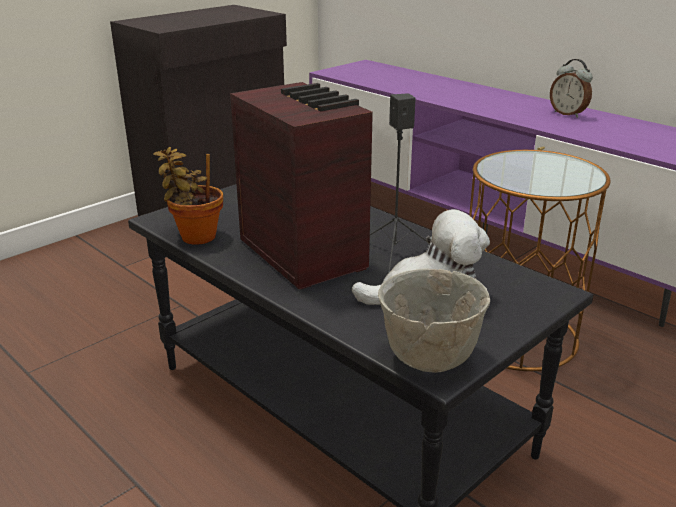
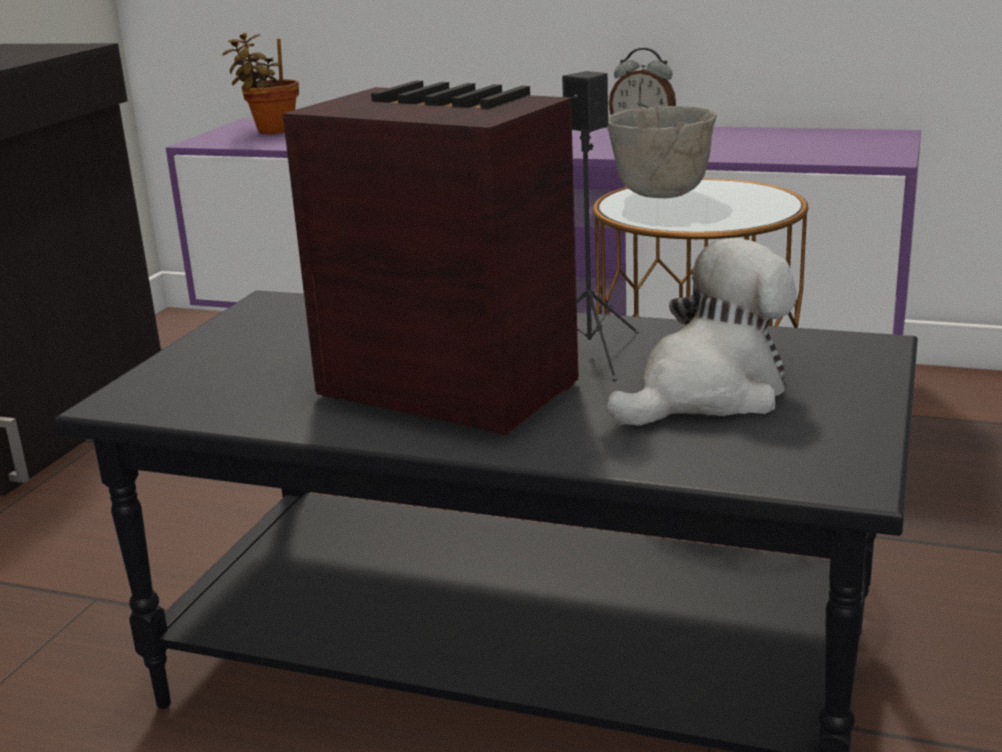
camera: 25 degrees left, 5 degrees down
potted plant [153,147,223,245] -> potted plant moved to [222,33,299,134]
grey bowl [378,268,490,373] -> grey bowl moved to [607,106,717,198]

